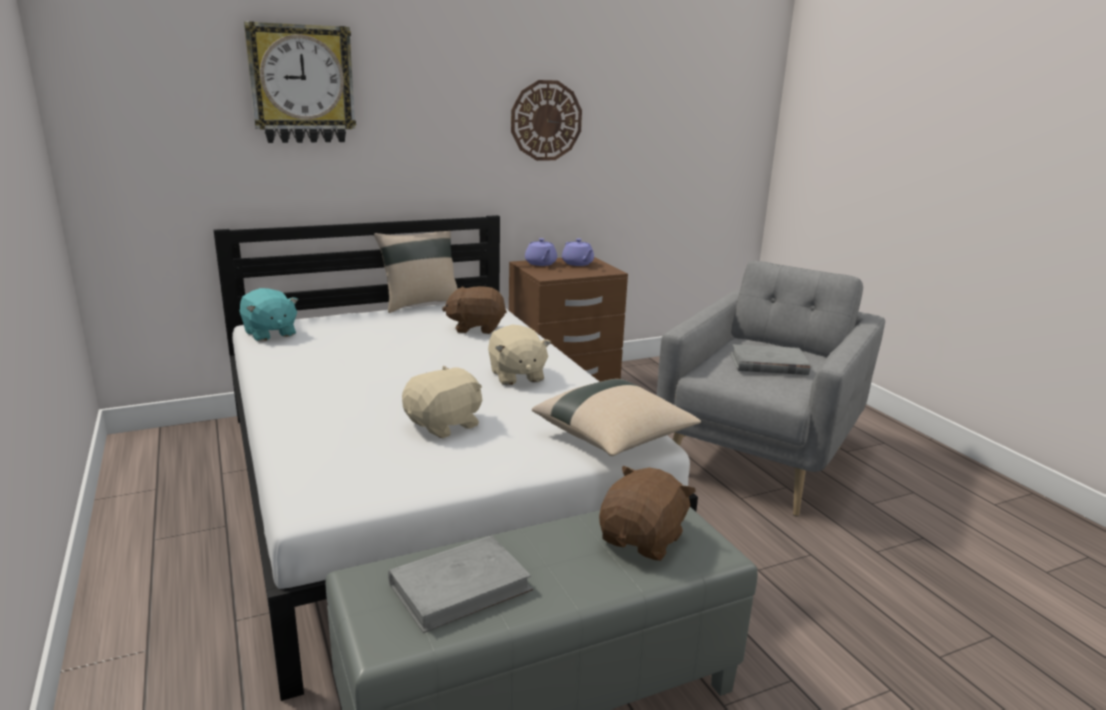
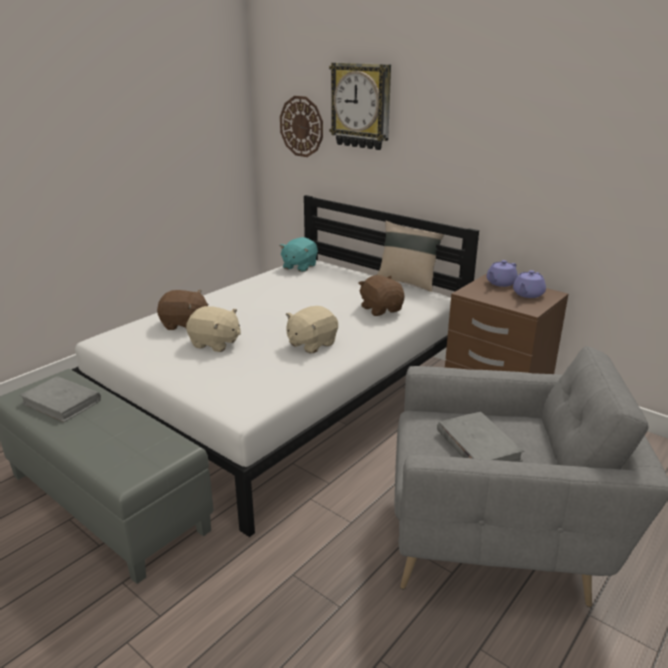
camera: 65 degrees right, 5 degrees up
wall clock [511,80,582,161] -> wall clock moved to [280,96,323,157]
beige pillow [532,379,701,456] -> none
brown plush toy [599,465,696,561] -> brown plush toy moved to [157,290,208,330]

